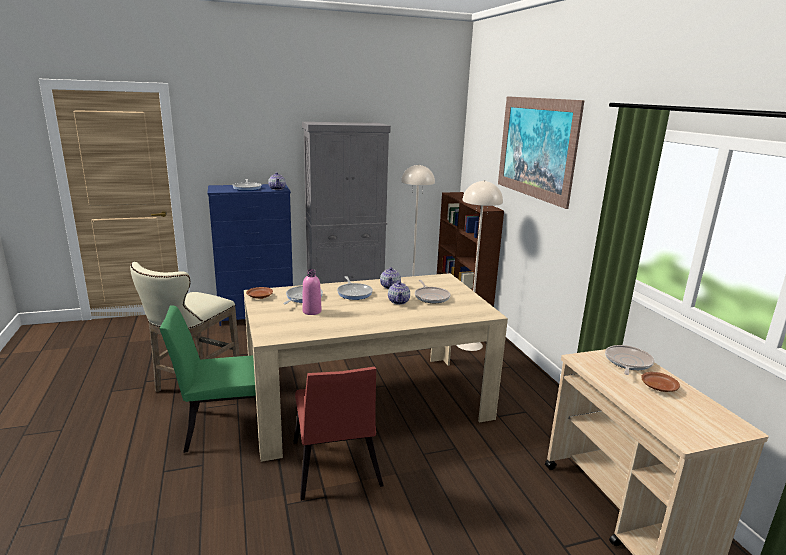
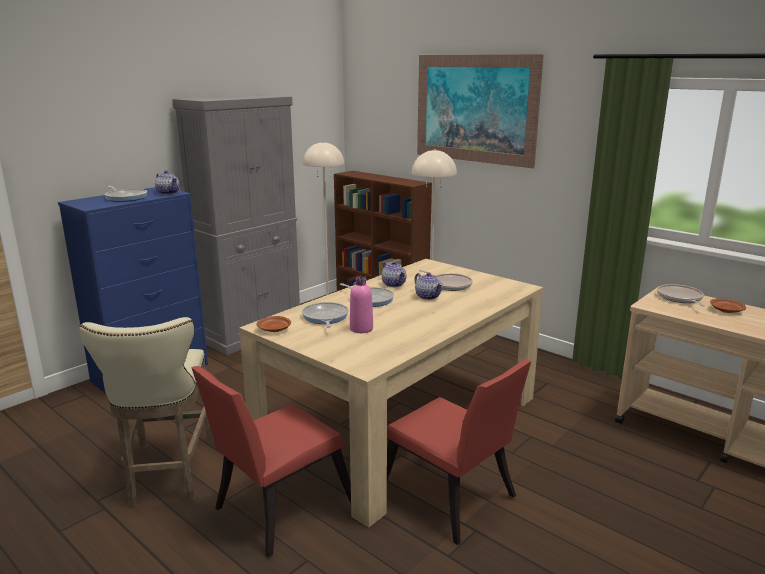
camera: 30 degrees left, 0 degrees up
green chair [159,305,256,453] -> red chair [191,366,351,558]

